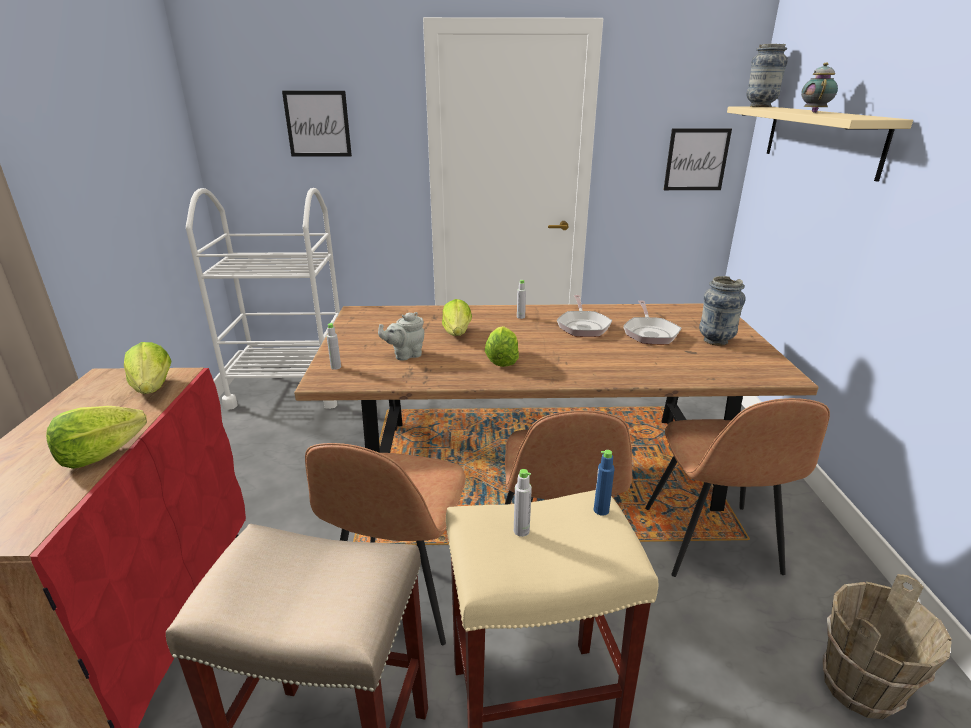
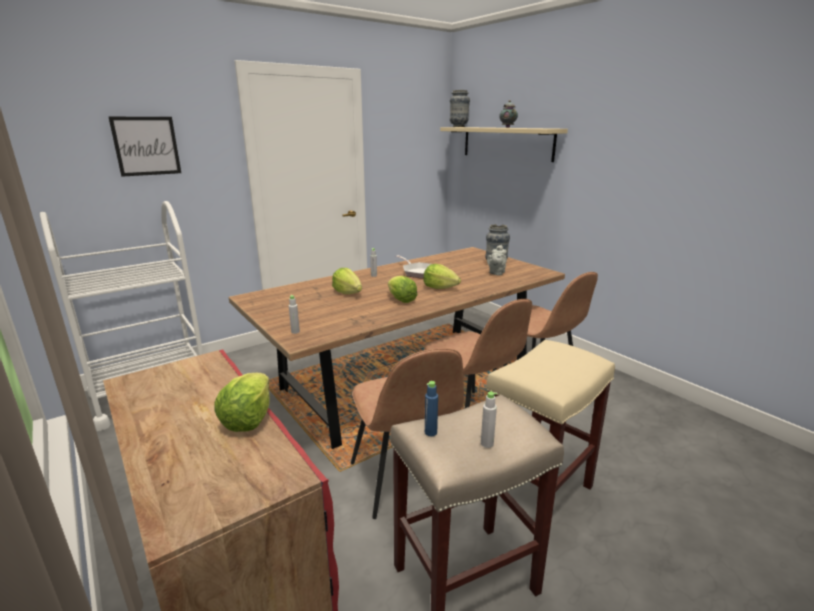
camera: 35 degrees left, 5 degrees down
lettuce [124,342,171,394] -> lettuce moved to [423,264,461,289]
grey teapot [378,312,424,361] -> grey teapot moved to [487,245,507,275]
grey bottle [514,469,532,537] -> grey bottle moved to [481,391,497,448]
blue bottle [594,450,615,516] -> blue bottle moved to [425,381,438,436]
frying pan [623,301,681,344] -> none
picture [664,128,732,190] -> none
brown bucket [823,574,952,719] -> none

